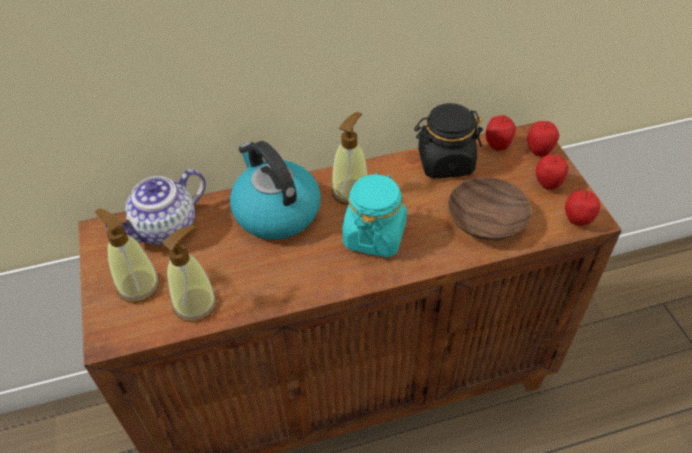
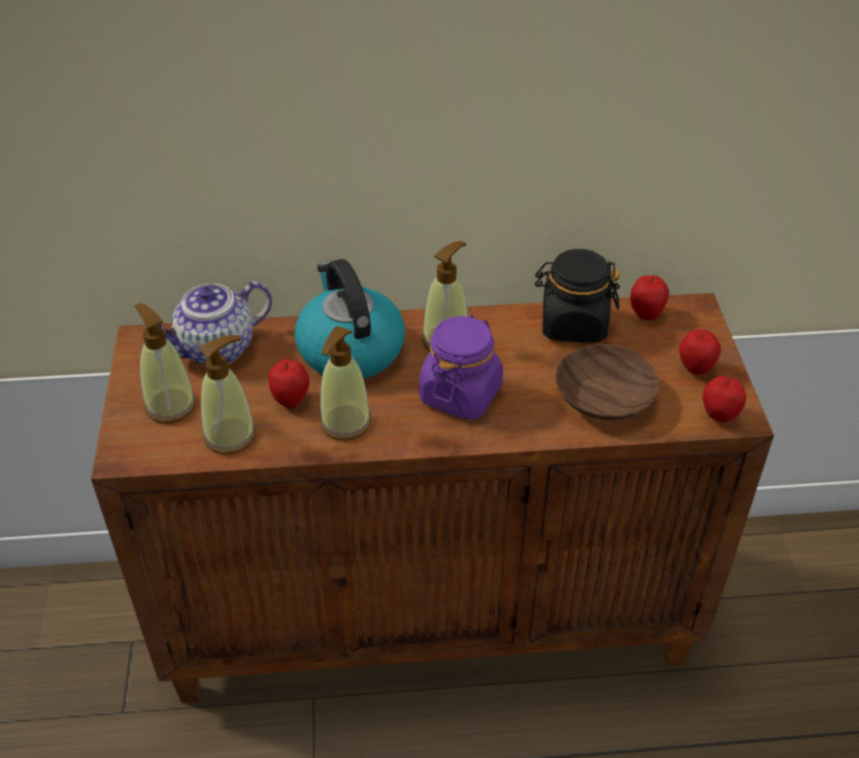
camera: 10 degrees right, 5 degrees down
turquoise jar [342,172,407,257] -> purple jar [419,315,503,420]
apple [527,121,559,157] -> apple moved to [268,359,309,409]
none -> soap dispenser [320,326,372,441]

